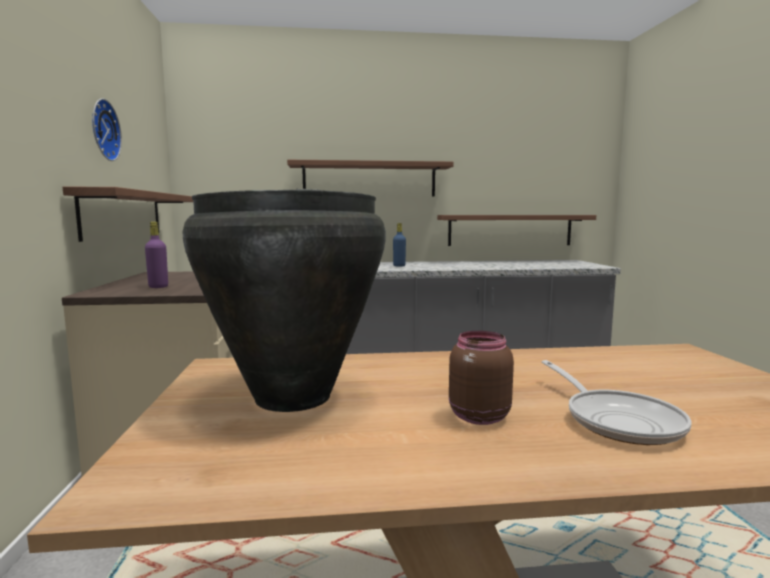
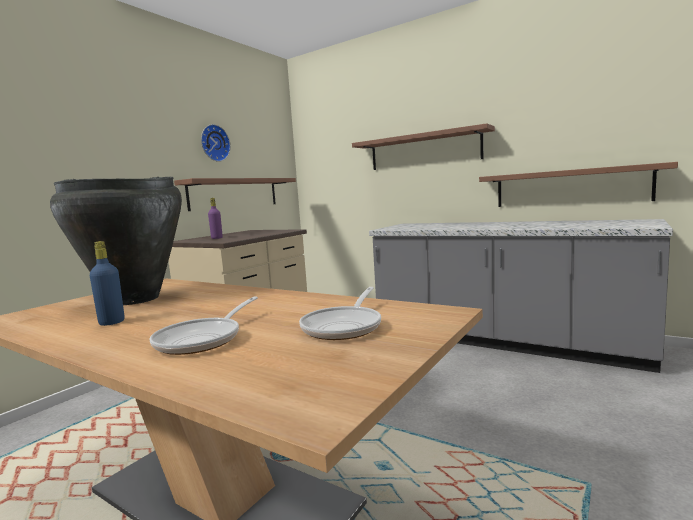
camera: 40 degrees right, 0 degrees up
blue bottle [393,223,406,267] -> blue bottle moved to [90,241,124,326]
brown jar [449,331,514,425] -> none
none -> frying pan [299,287,381,340]

